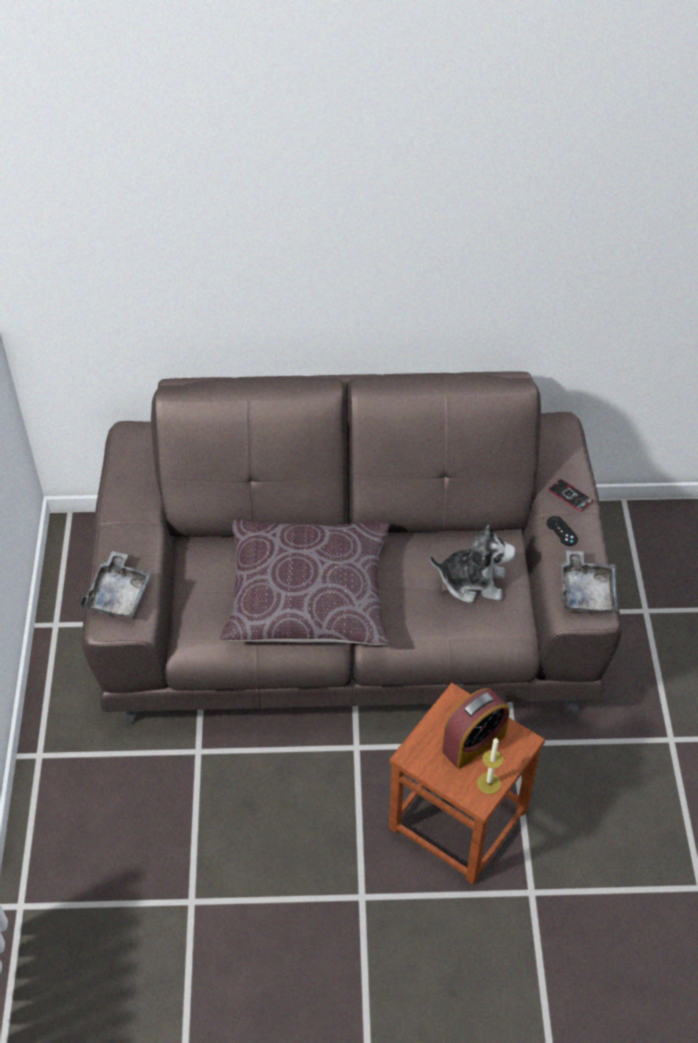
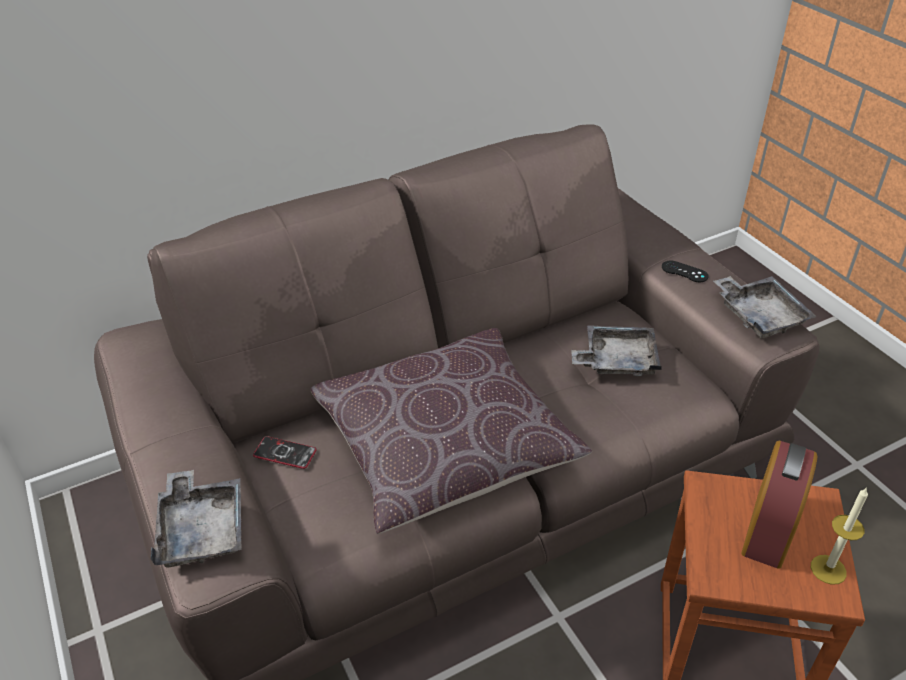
camera: 25 degrees left, 10 degrees down
plush toy [430,525,516,603] -> grey tray [571,325,662,376]
phone [548,479,593,512] -> phone moved to [253,436,317,469]

